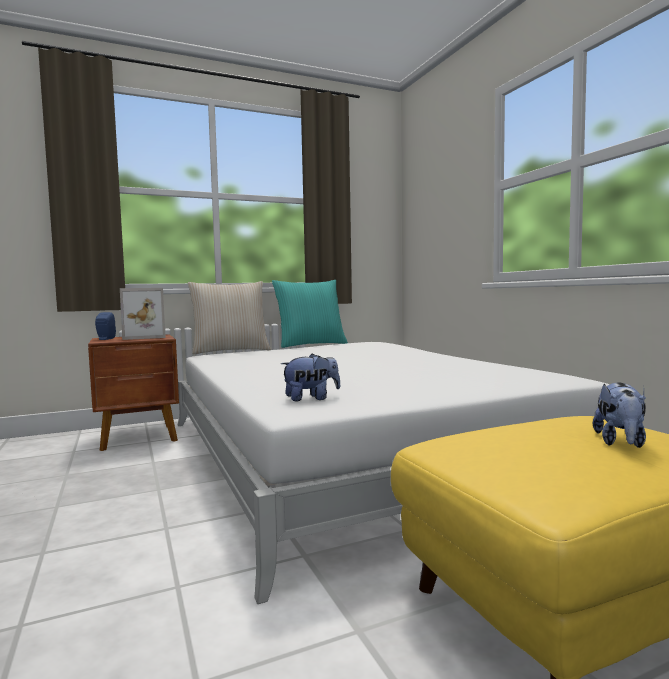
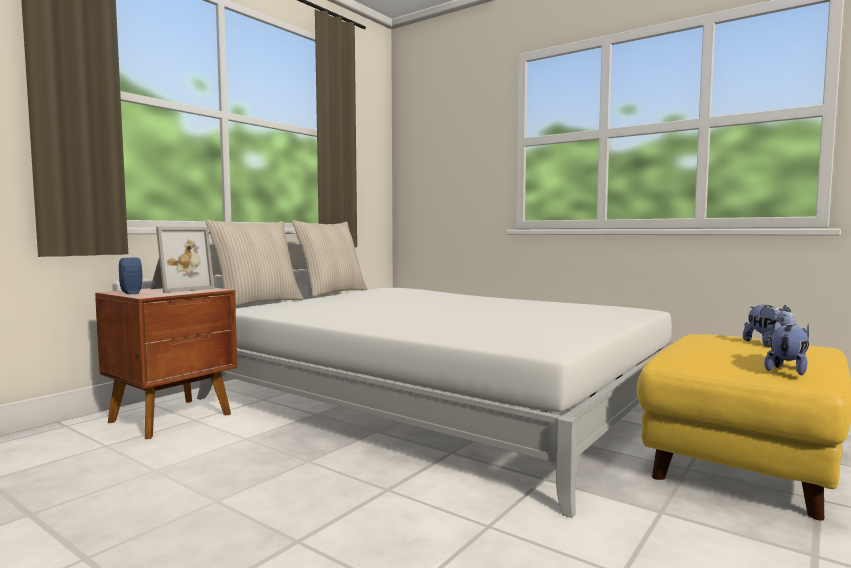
camera: 30 degrees left, 0 degrees up
turquoise pillow [272,280,348,348] -> beige pillow [292,220,368,297]
plush toy [281,353,340,401] -> plush toy moved to [764,321,809,375]

